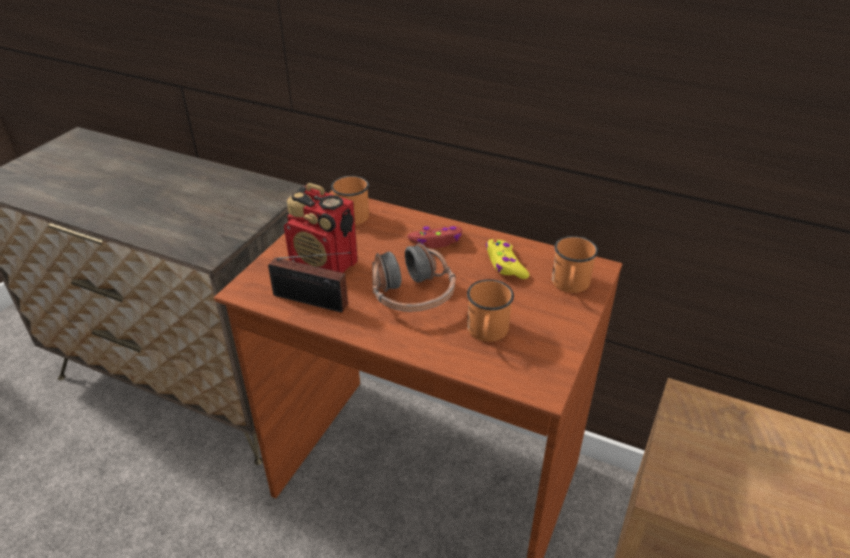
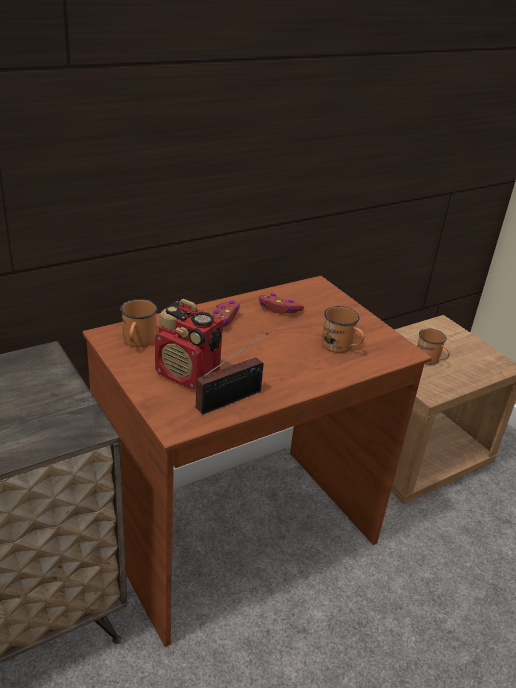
camera: 60 degrees left, 5 degrees down
radio [284,183,358,273] -> radio turned 60 degrees clockwise [155,299,223,390]
headphones [372,243,456,312] -> none
yellow game controller [486,239,529,279] -> red game controller [259,293,304,314]
orange mug [552,236,598,293] -> orange mug moved to [417,328,450,365]

